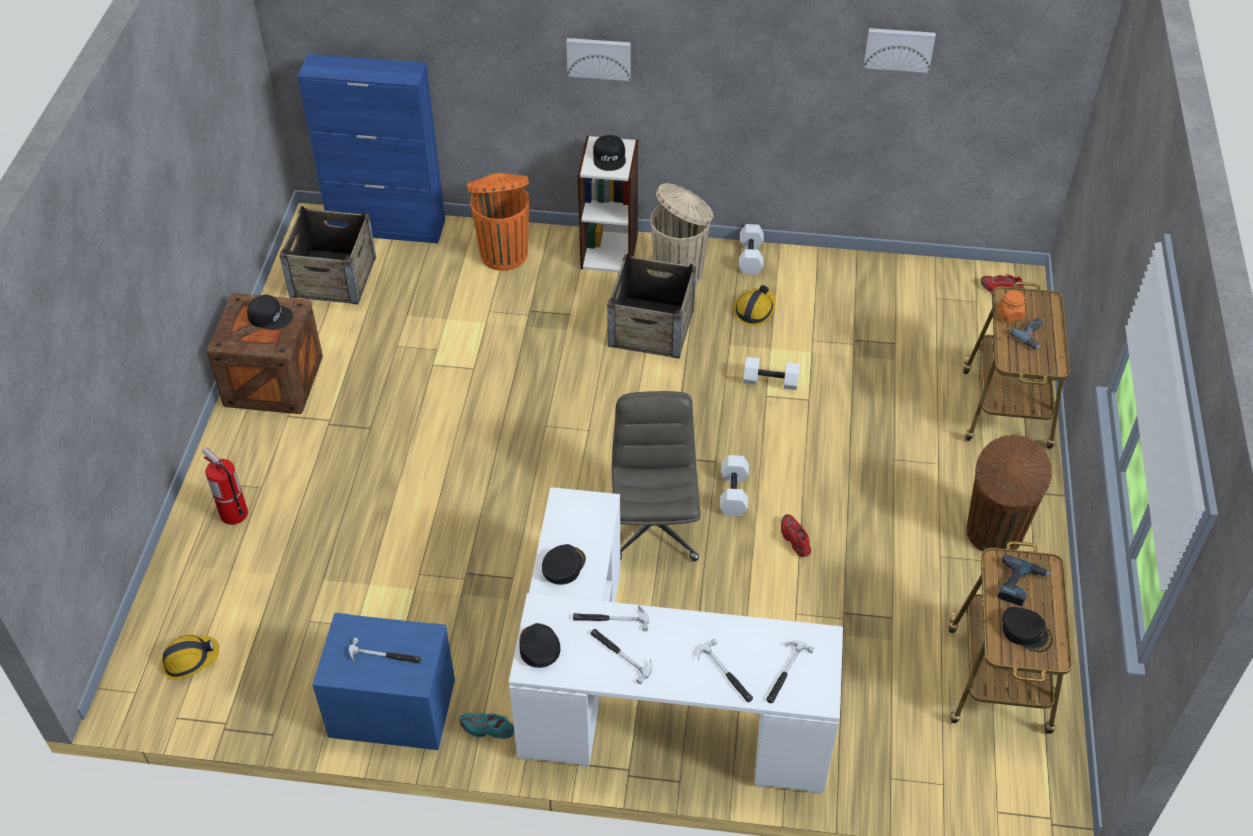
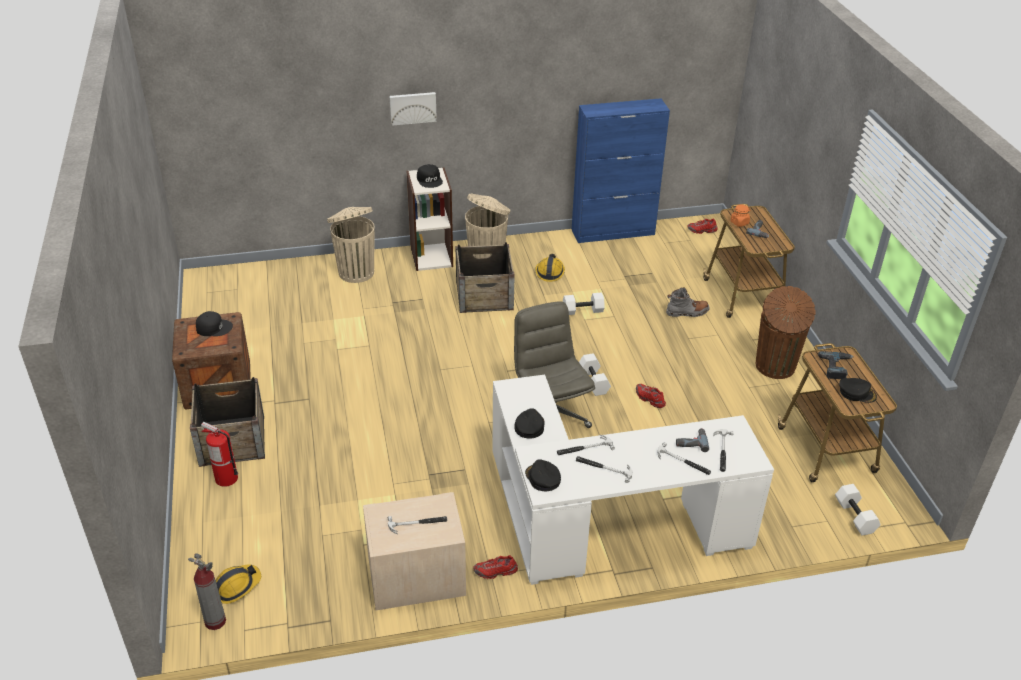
camera: 20 degrees left, 10 degrees down
crate [279,206,376,304] -> crate moved to [190,377,265,467]
blue cabinet [298,54,445,243] -> blue cabinet moved to [572,98,670,243]
blue nightstand [312,613,455,750] -> beige nightstand [363,492,466,610]
turquoise shoe [459,712,514,739] -> red shoe [473,555,518,579]
orange trash can [467,173,529,271] -> beige trash can [327,207,375,283]
white dumbbell [739,224,764,275] -> white dumbbell moved to [835,484,881,536]
picture [864,28,936,73] -> none
none -> fire extinguisher [188,553,226,630]
none -> grey boot [666,288,710,317]
none -> power drill [676,428,709,452]

